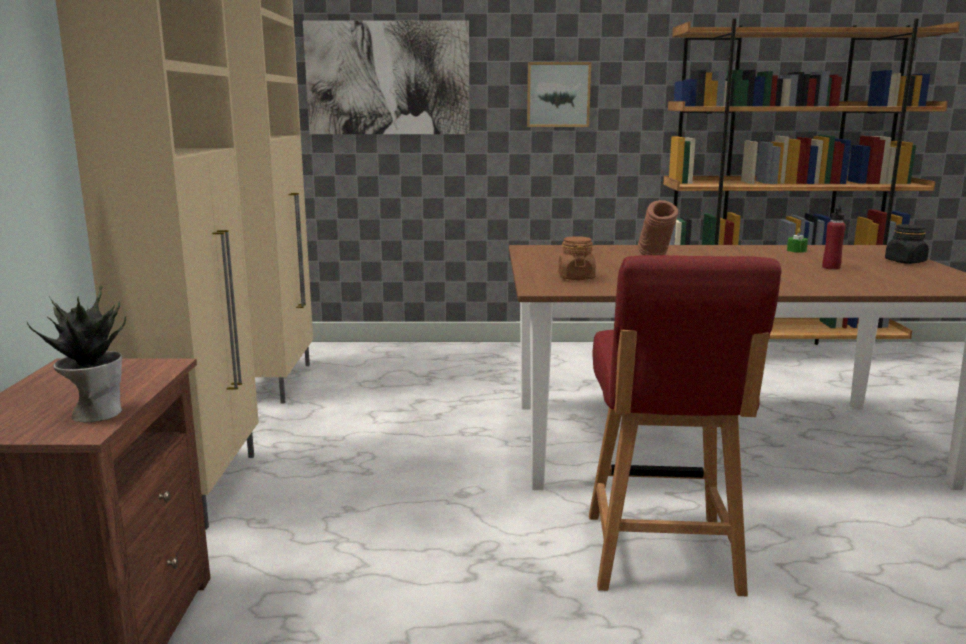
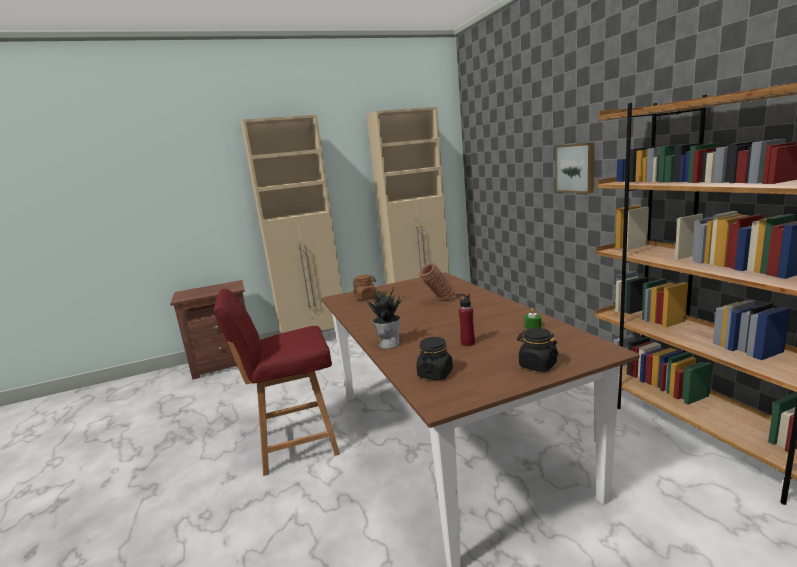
camera: 70 degrees right, 0 degrees up
potted plant [27,285,126,422] -> potted plant moved to [363,286,404,349]
picture [303,21,470,134] -> none
none -> black jar [416,337,453,380]

